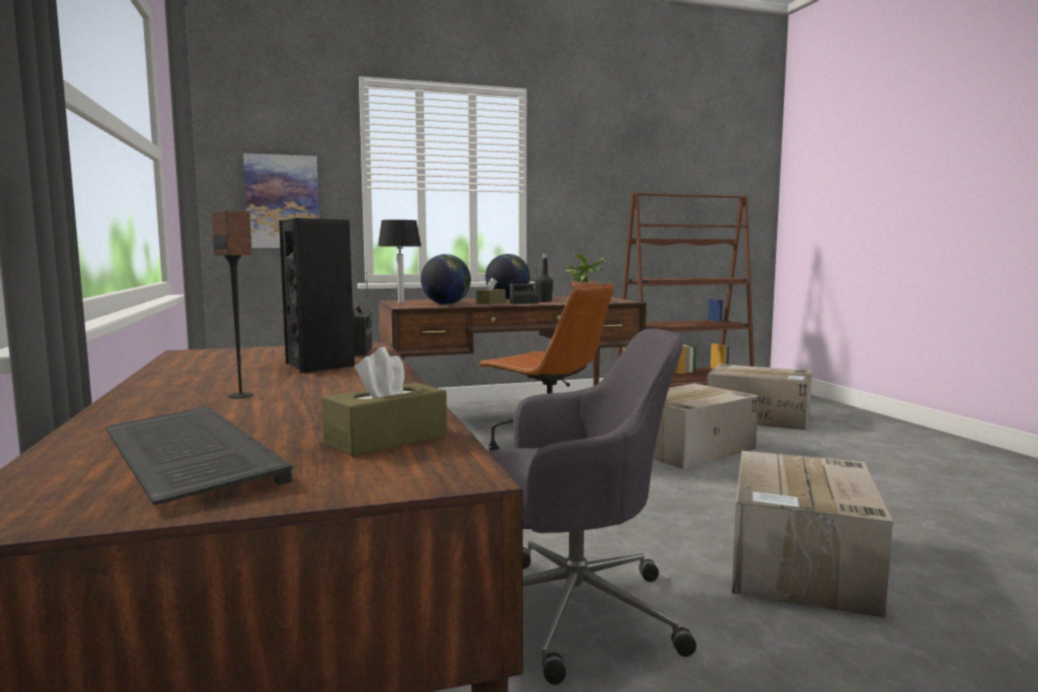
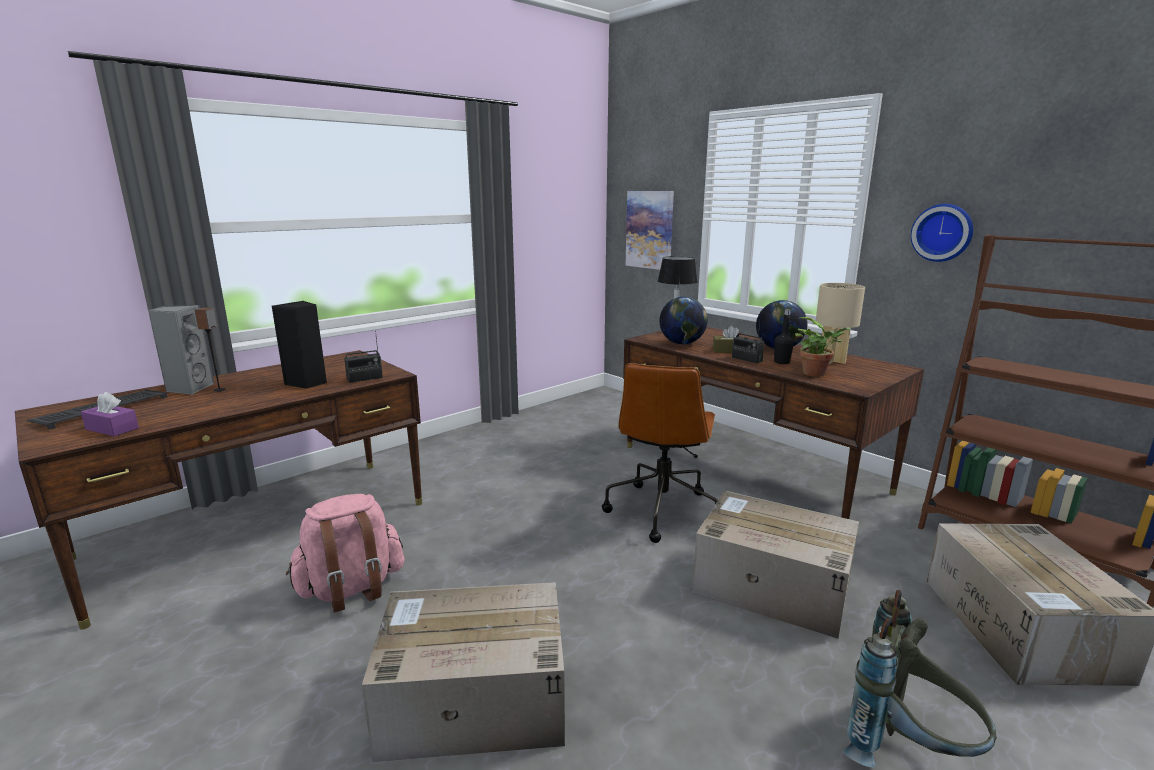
camera: 65 degrees right, 10 degrees up
brown tissue box [322,347,447,457] -> purple tissue box [81,392,139,436]
grey office chair [489,329,696,685] -> pink backpack [286,494,404,613]
none -> grey speaker [148,305,214,395]
none -> beige table lamp [816,283,865,364]
none -> grey backpack [843,590,997,767]
none -> wall clock [911,204,973,262]

